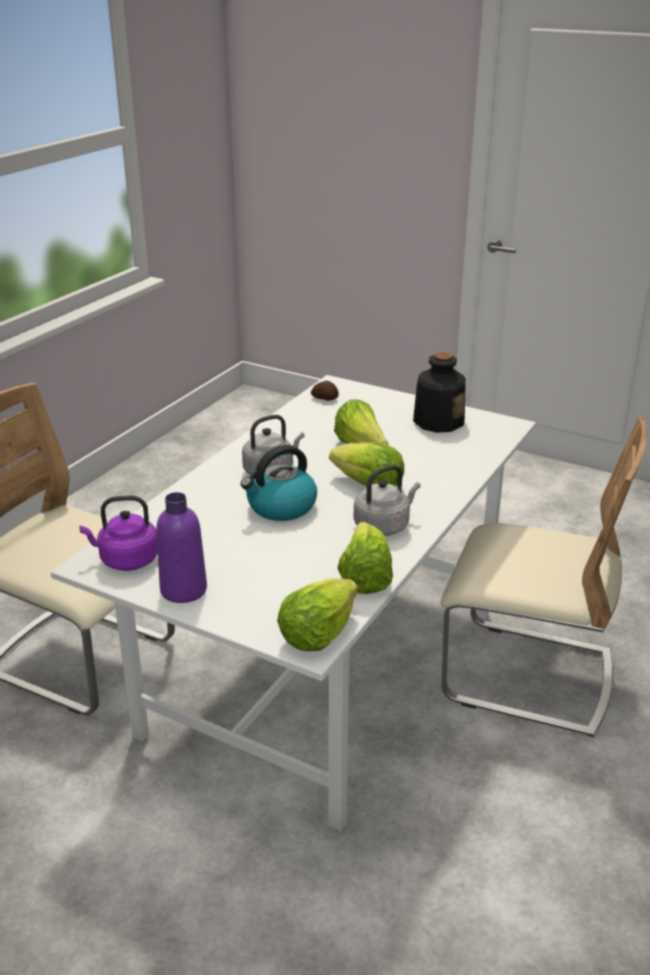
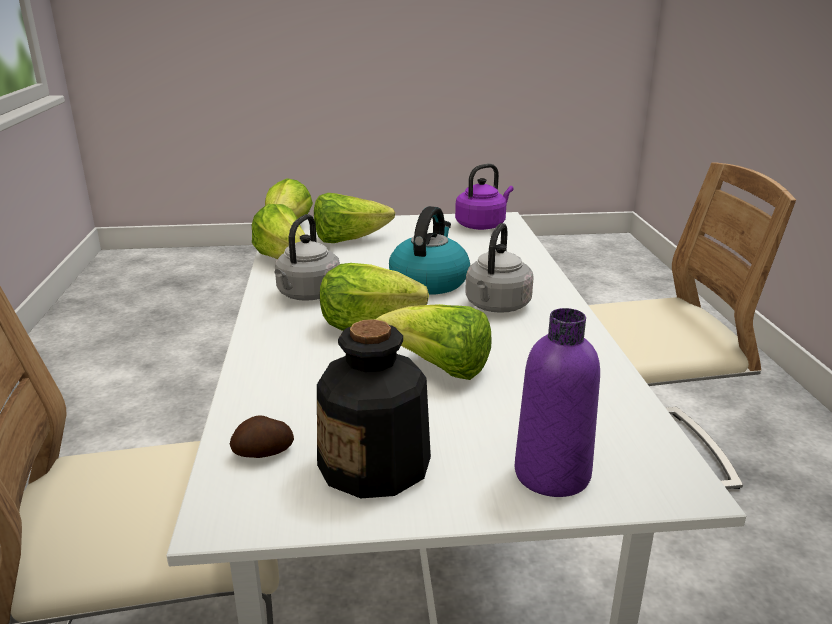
camera: 145 degrees right, 5 degrees down
purple bottle [156,492,207,603] -> purple bottle moved to [515,308,600,497]
potato [311,381,339,401] -> potato moved to [230,415,294,458]
none -> lettuce [314,193,395,243]

